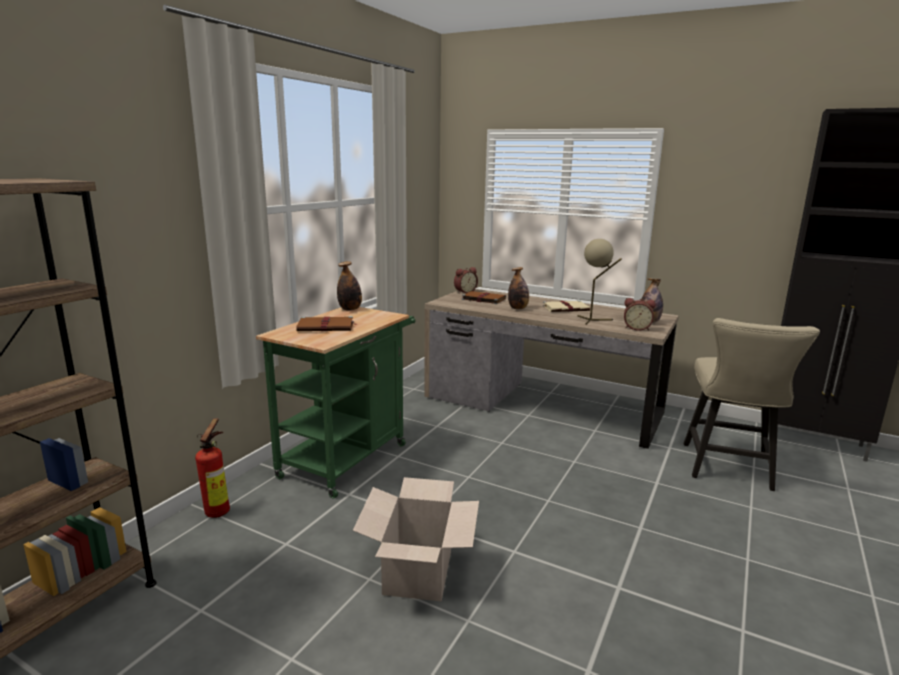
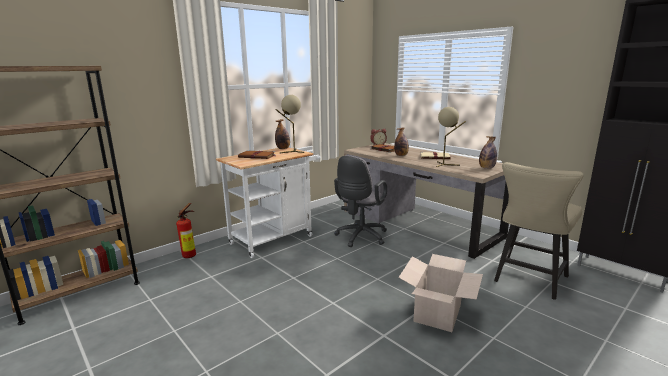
camera: 20 degrees right, 0 degrees up
green cart [256,307,416,499] -> white cart [216,147,321,258]
cardboard box [353,477,479,602] -> cardboard box moved to [398,254,483,332]
alarm clock [624,298,656,331] -> none
none -> beige table lamp [276,95,304,153]
none -> grey office chair [334,155,387,247]

